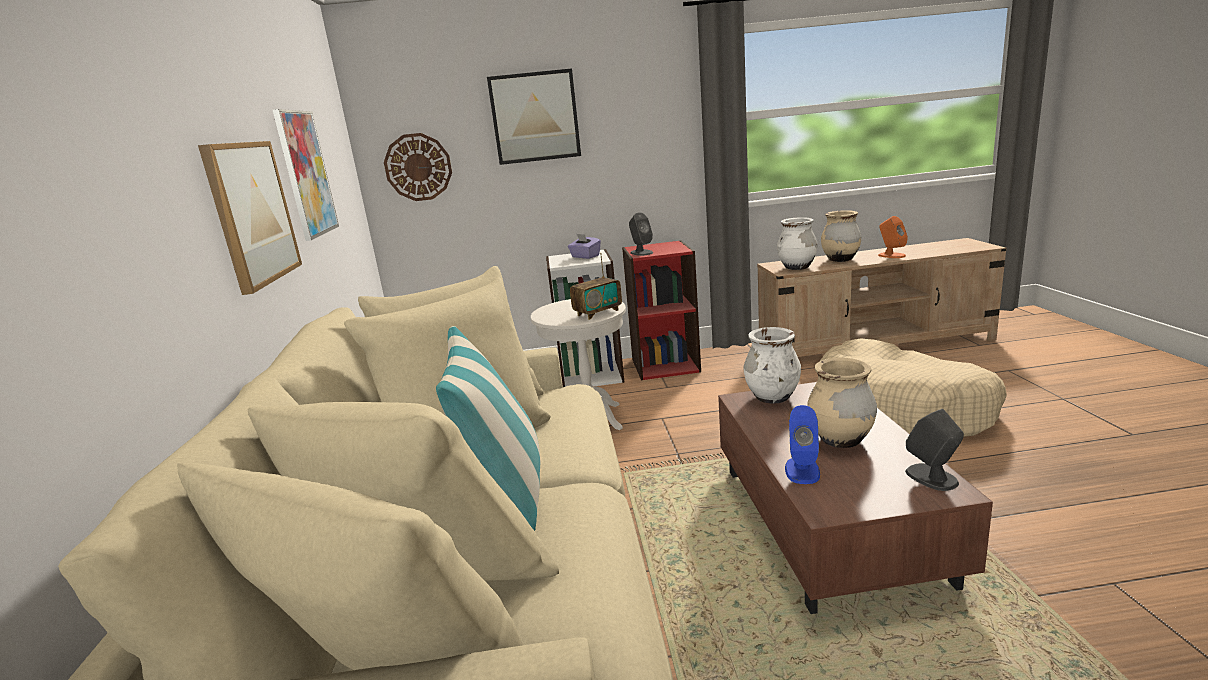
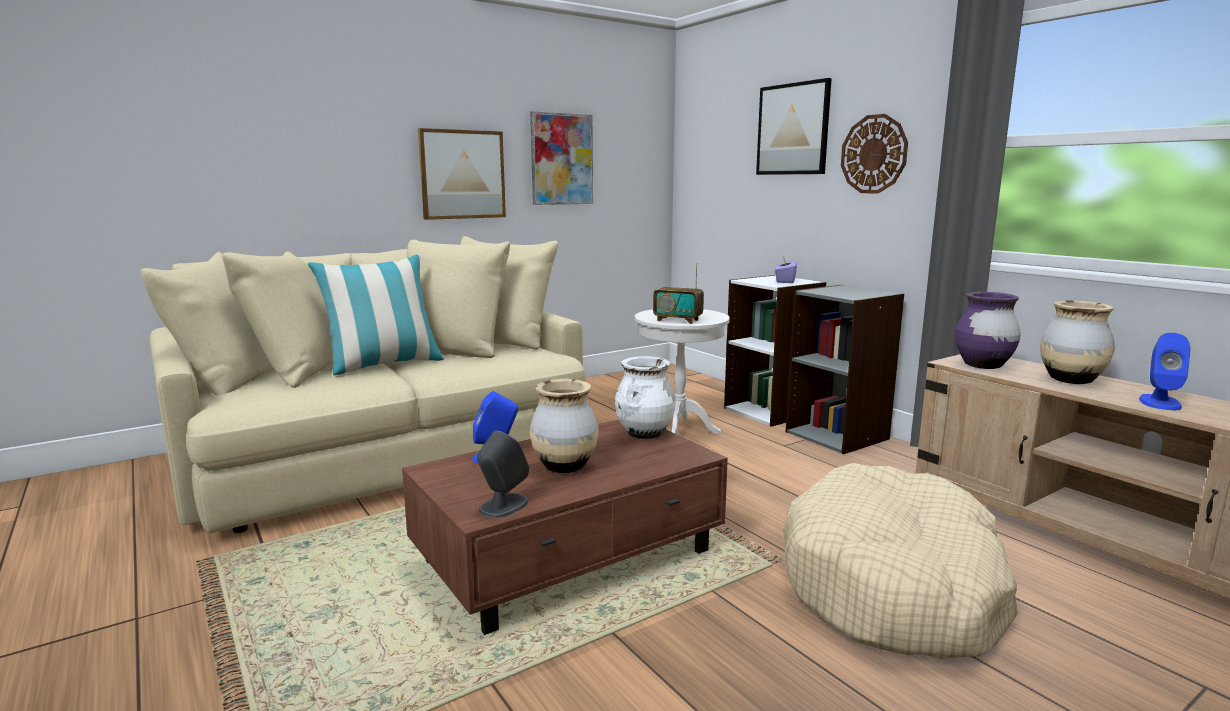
camera: 60 degrees right, 5 degrees down
wall clock [384,133,452,201] -> wall clock moved to [841,114,908,194]
red bookcase [622,240,701,380] -> grey bookcase [786,285,904,454]
grey speaker [629,212,653,256] -> none
white vase [777,217,818,270] -> purple vase [955,292,1021,369]
orange speaker [878,216,908,258] -> blue speaker [1139,333,1191,410]

